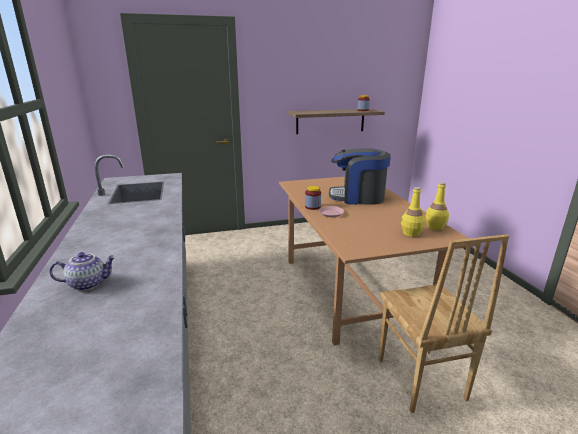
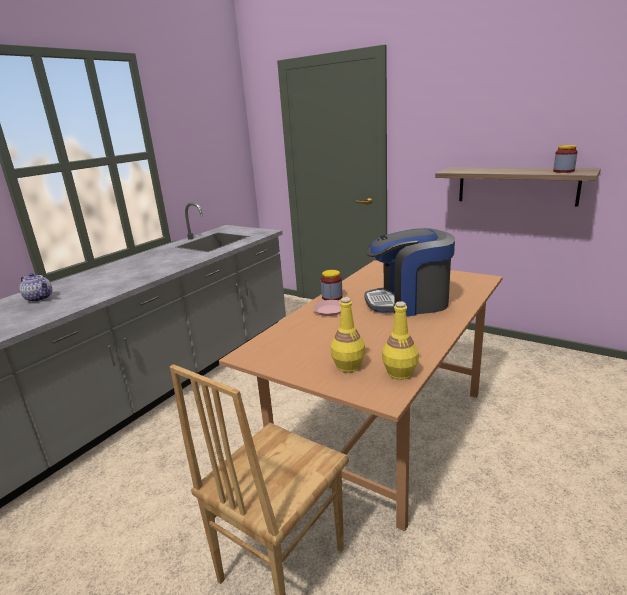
camera: 50 degrees right, 0 degrees up
coffee machine [329,148,391,205] -> coffee machine turned 60 degrees counterclockwise [364,228,455,316]

